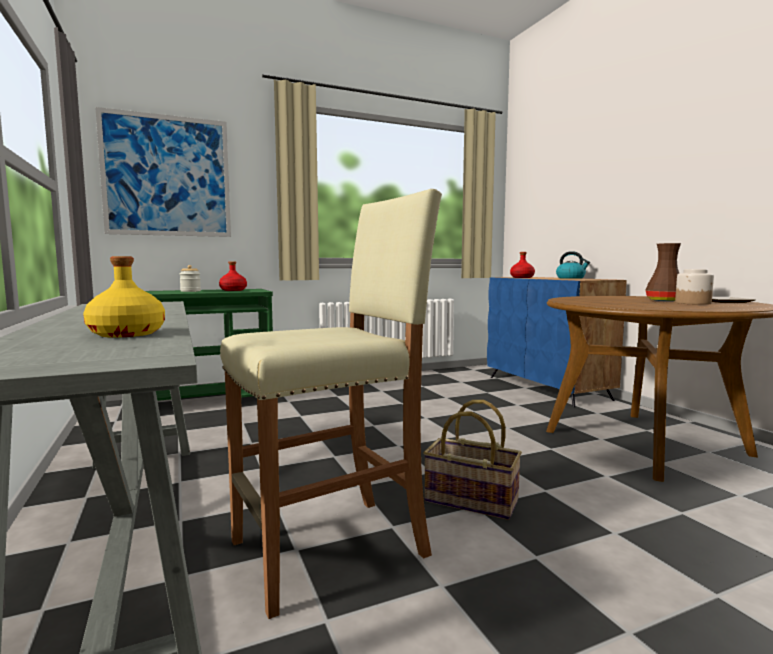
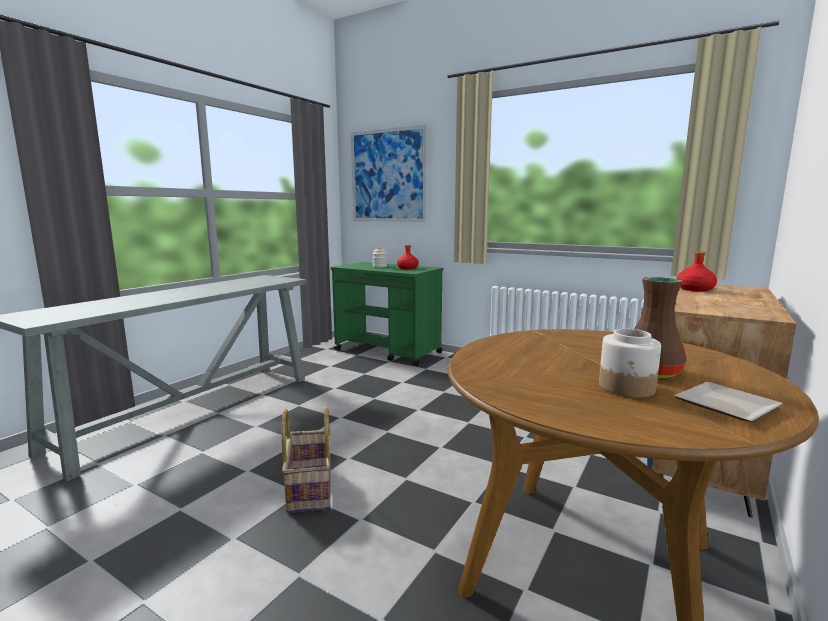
camera: 55 degrees right, 5 degrees up
yellow bottle [83,256,165,338] -> none
beige stool [220,189,442,619] -> none
kettle [556,251,590,279] -> none

